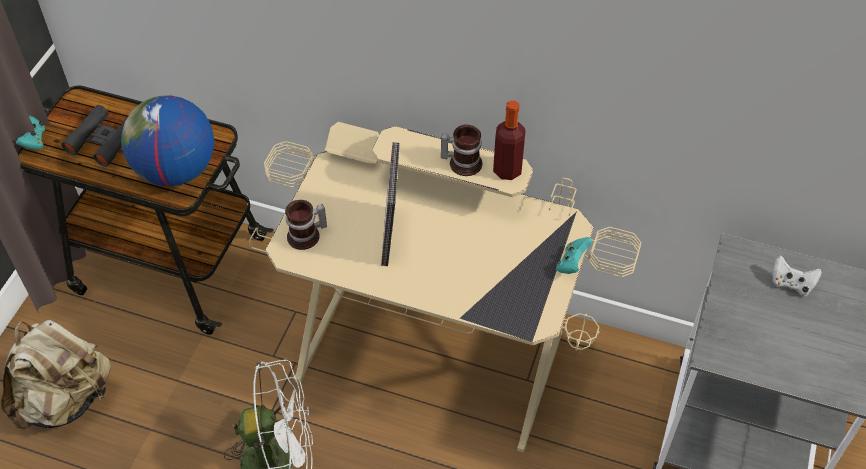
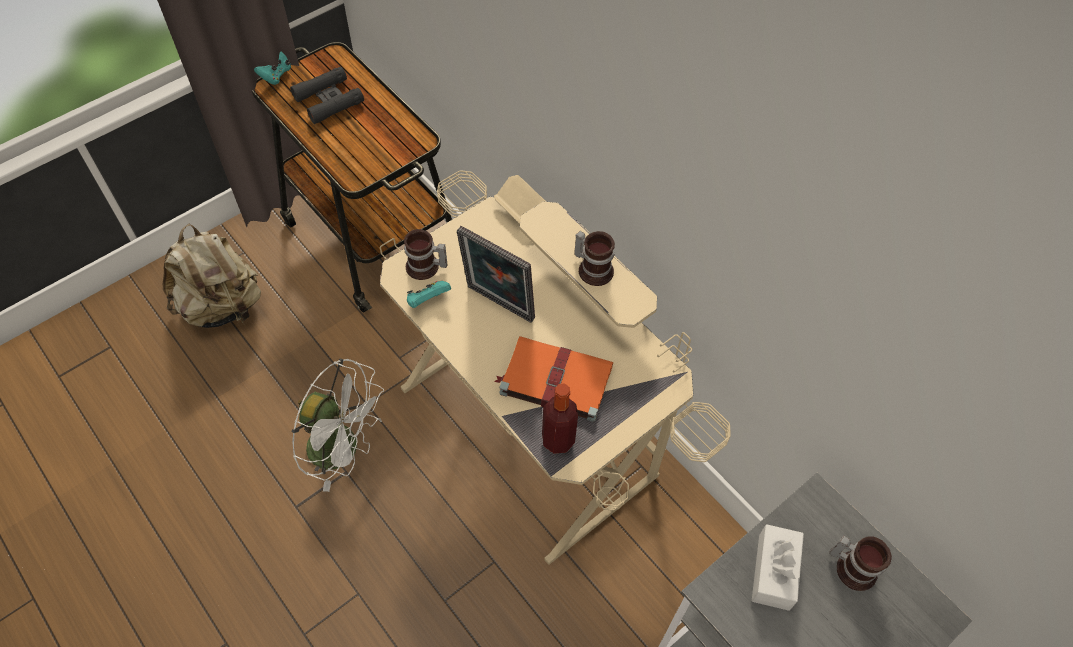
camera: 30 degrees right, 5 degrees up
globe [121,95,214,186] -> none
picture frame [381,142,400,266] -> picture frame turned 90 degrees clockwise [457,226,535,323]
bottle [493,100,526,180] -> bottle moved to [542,383,578,454]
turquoise game controller [556,237,593,274] -> turquoise game controller moved to [407,281,451,308]
white game controller [772,255,821,296] -> mug [829,536,892,591]
none -> orange book [494,336,613,422]
none -> white tissue box [752,524,804,611]

